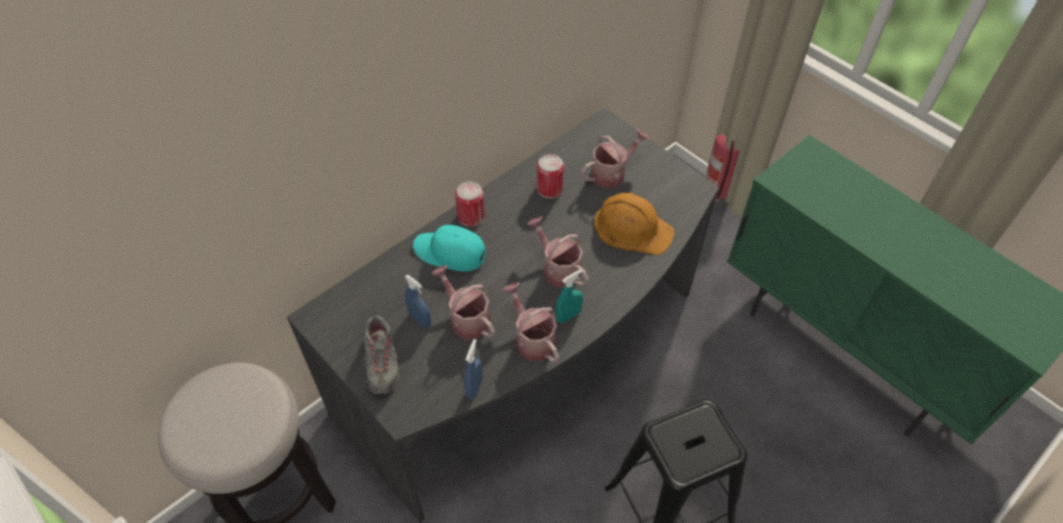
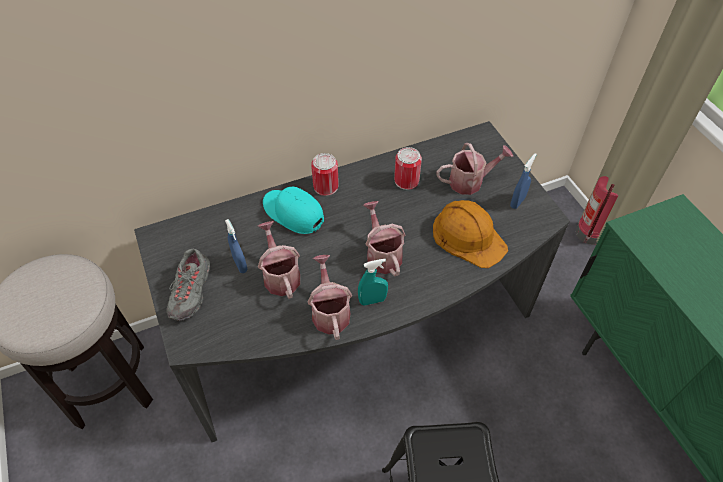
camera: 20 degrees right, 0 degrees up
blue spray bottle [464,339,483,399] -> blue spray bottle moved to [510,153,537,209]

